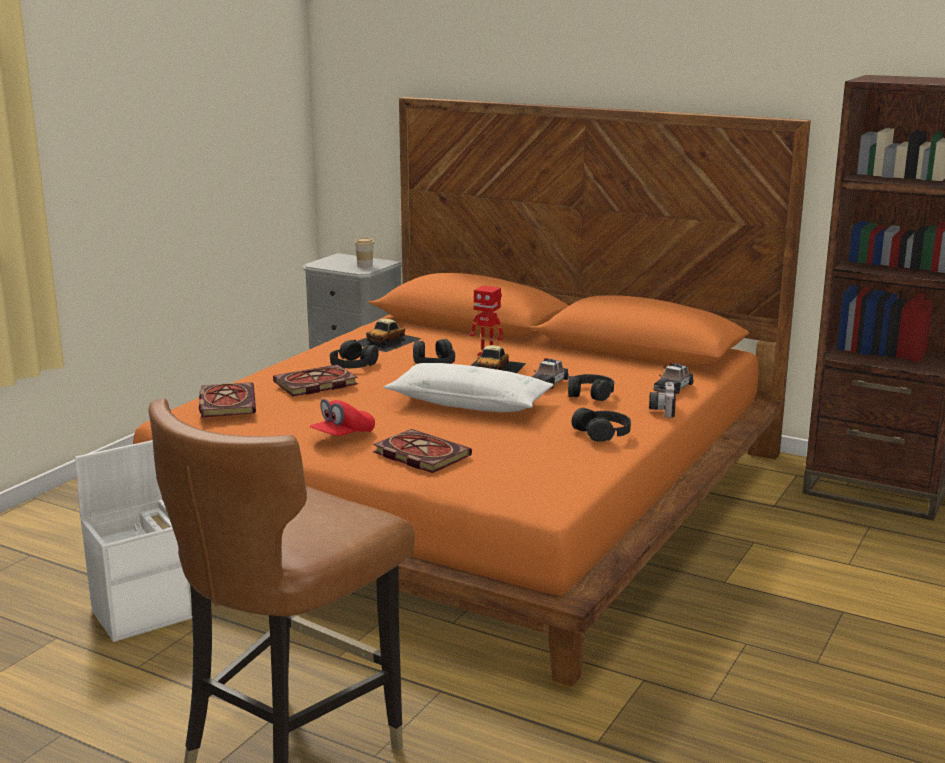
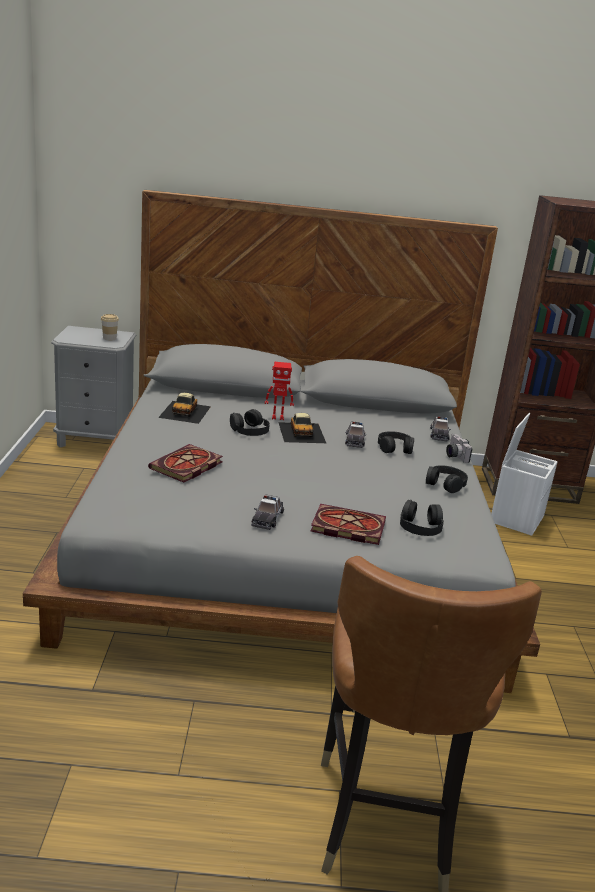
camera: 30 degrees left, 5 degrees up
white storage box [75,440,192,642] -> white storage box moved to [491,413,558,536]
orange bed [133,97,811,687] -> grey bed [23,190,540,693]
book [199,382,256,418] -> none
red cap [310,399,375,436] -> toy car [251,494,284,530]
black headphones [330,340,379,368] -> black headphones moved to [400,500,444,536]
white pillow [384,363,554,412] -> none

